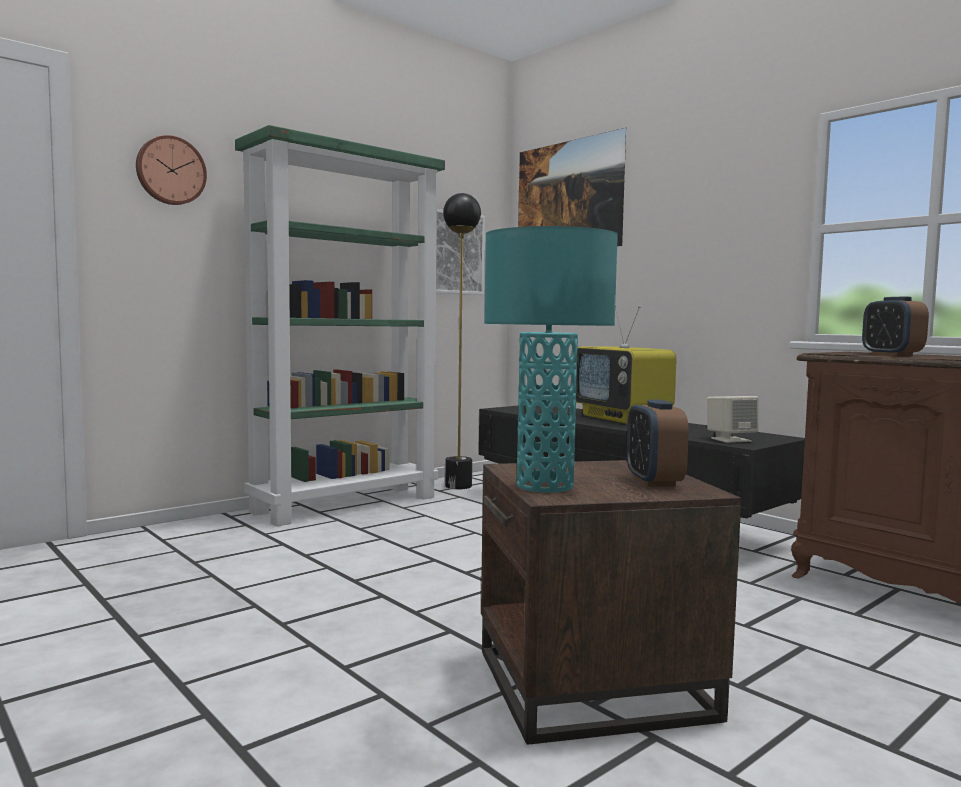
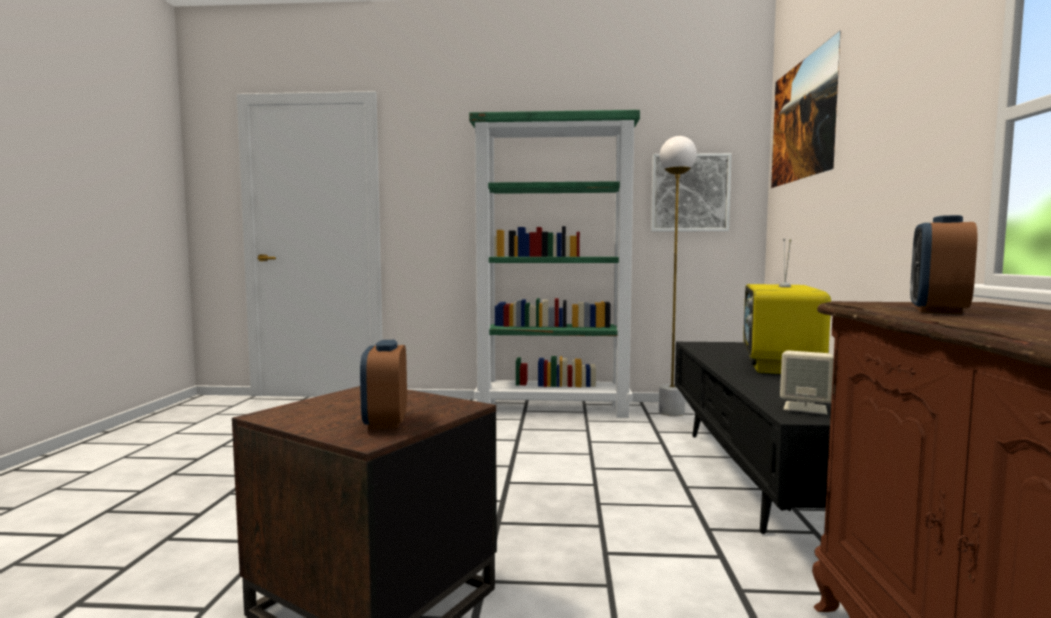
camera: 45 degrees right, 0 degrees up
wall clock [136,135,207,205] -> none
black floor lamp [443,193,481,490] -> white floor lamp [659,136,697,416]
turquoise table lamp [484,226,618,493] -> none
alarm clock [627,399,689,487] -> alarm clock turned 45 degrees counterclockwise [360,340,407,429]

